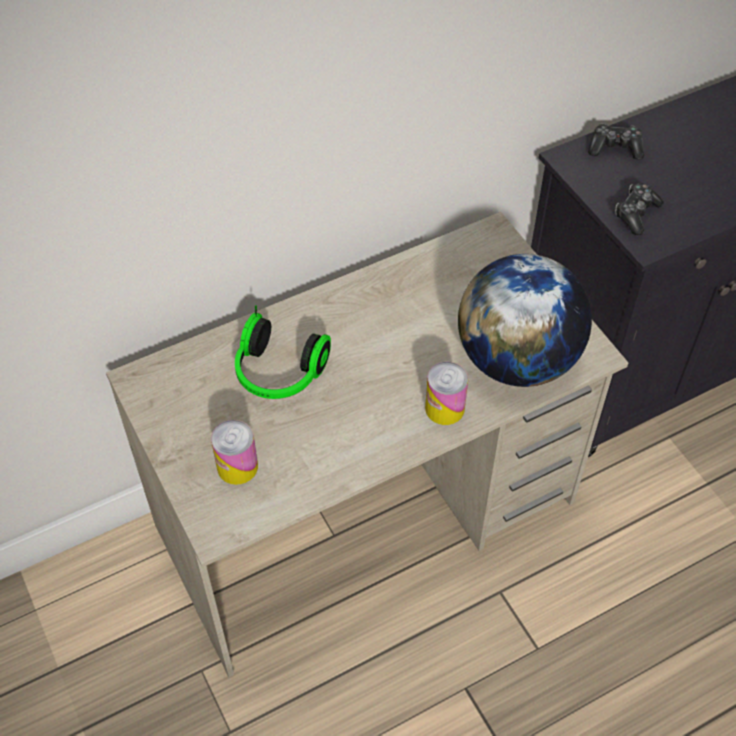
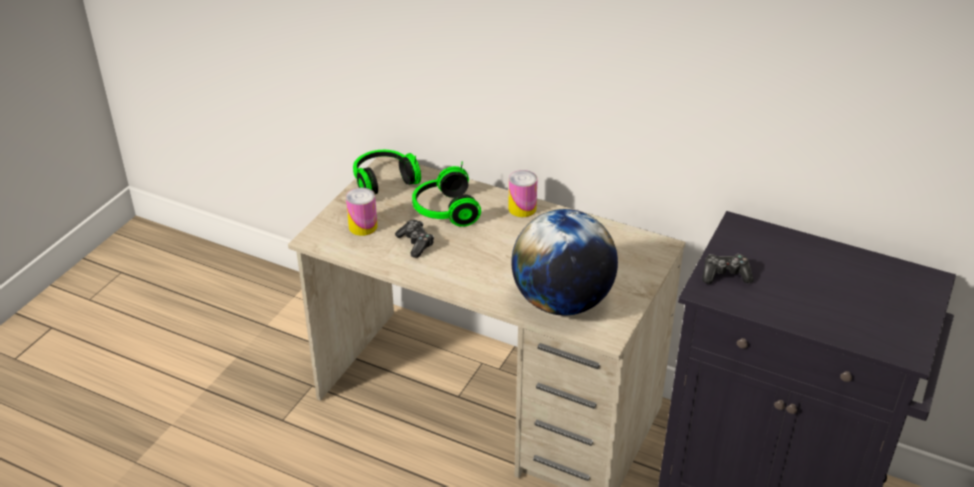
camera: 55 degrees right, 15 degrees down
can [425,362,468,425] -> can moved to [508,170,537,217]
game controller [588,123,644,160] -> game controller moved to [395,220,434,258]
none -> headphones [353,150,421,194]

